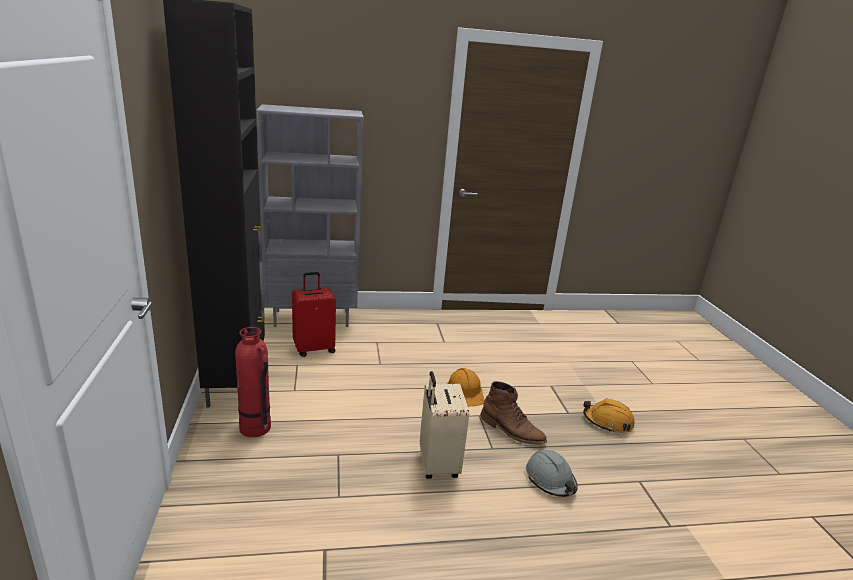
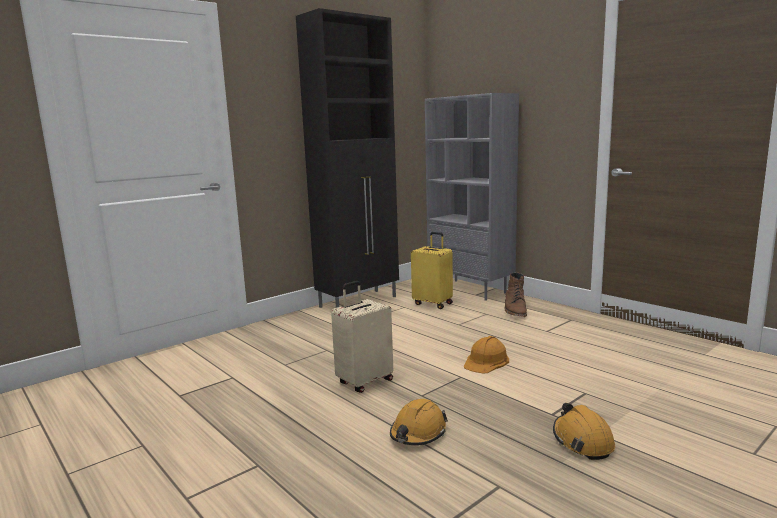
camera: 60 degrees right, 10 degrees down
fire extinguisher [235,327,271,437] -> none
red suitcase [292,272,336,357] -> yellow suitcase [411,232,453,309]
brown boot [480,381,547,445] -> brown boot moved to [504,272,527,317]
grey hard hat [526,450,578,497] -> orange hard hat [390,399,448,445]

